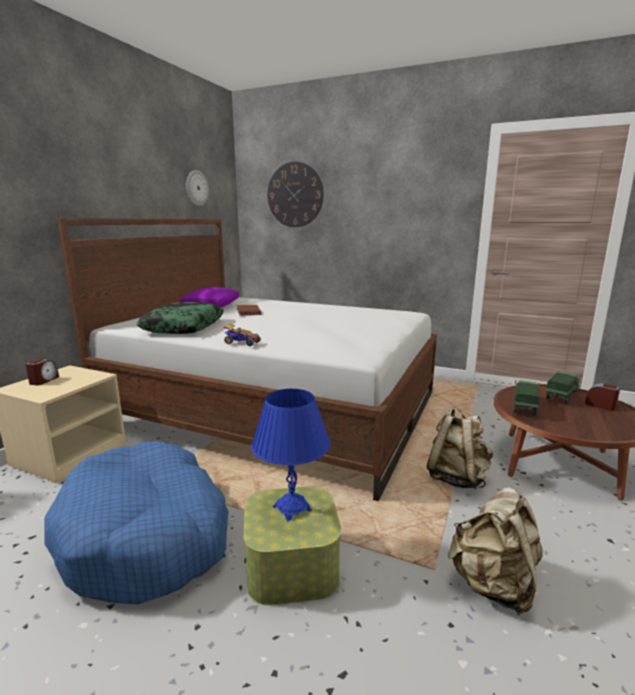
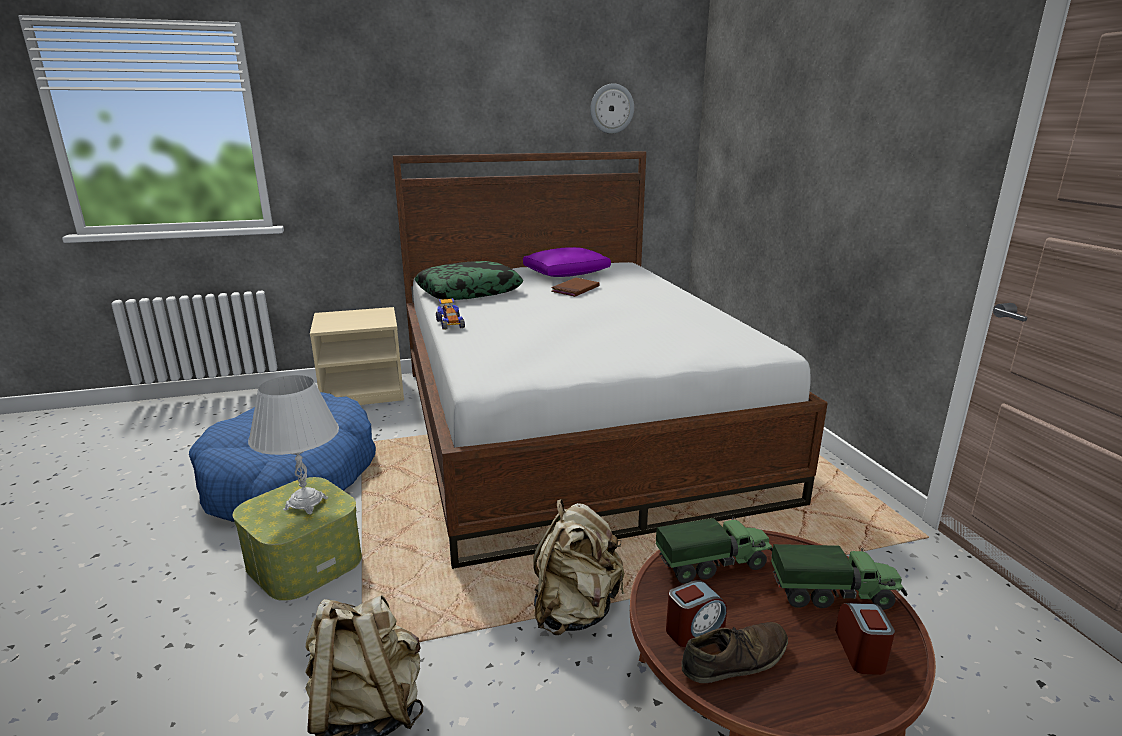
camera: 50 degrees right, 5 degrees up
alarm clock [25,359,59,385] -> alarm clock moved to [666,580,727,647]
blue table lamp [251,389,330,522] -> white table lamp [248,375,339,514]
wall clock [267,162,324,227] -> none
none -> brown shoe [681,622,788,683]

